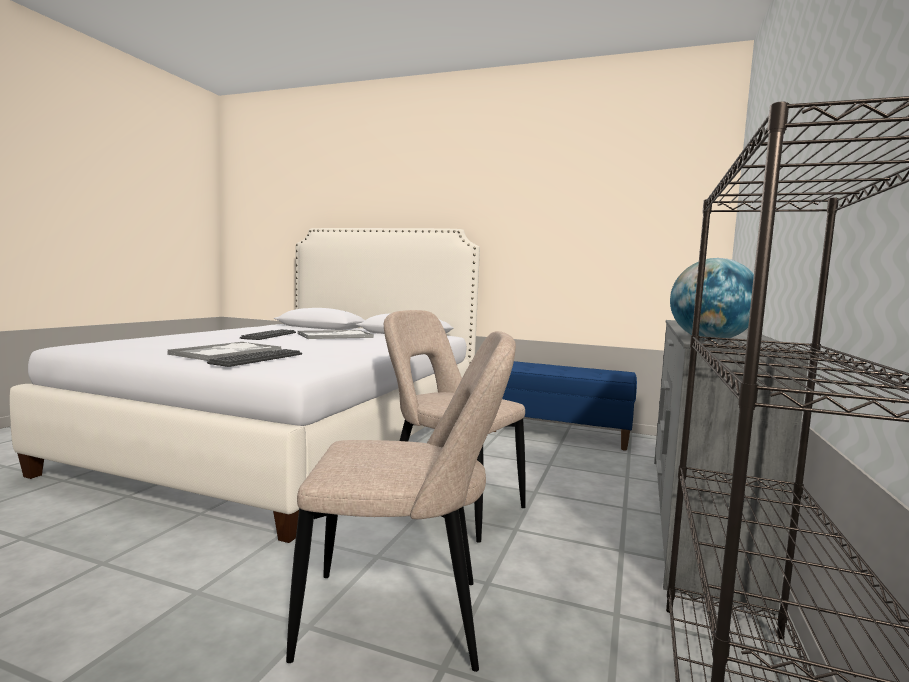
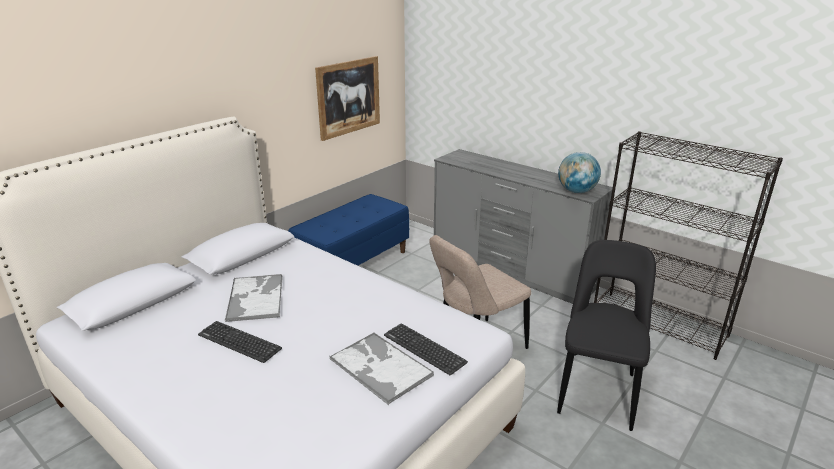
camera: 70 degrees left, 20 degrees up
beige chair [286,331,516,672] -> black chair [557,240,656,431]
none -> picture [315,56,380,141]

